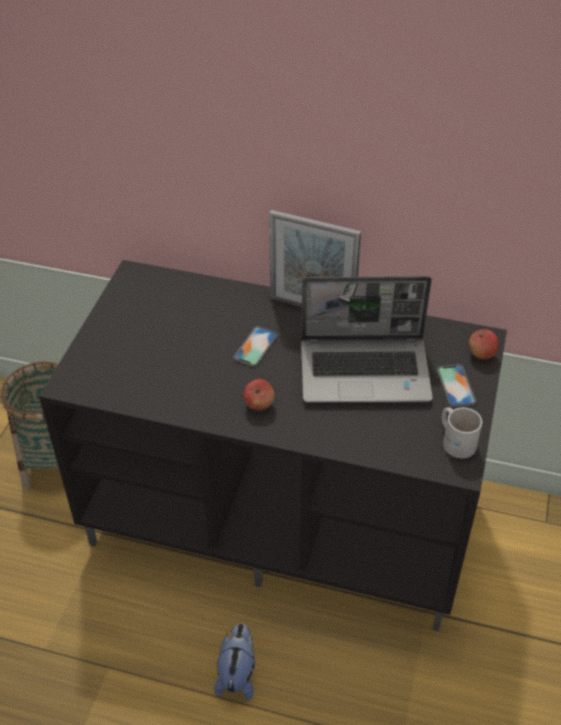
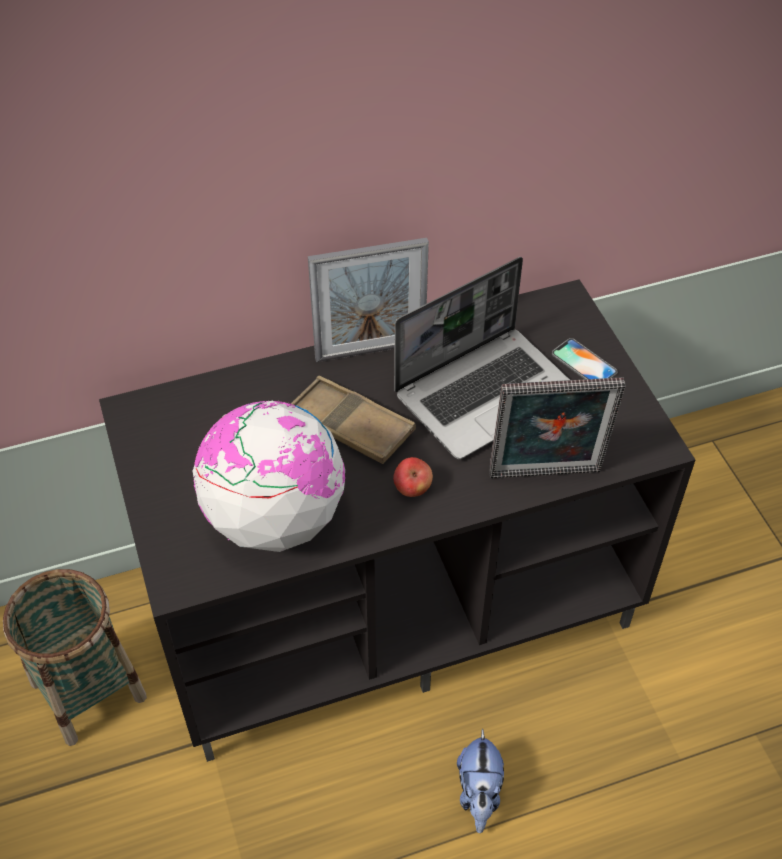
camera: 35 degrees left, 5 degrees up
plush toy [214,623,255,701] -> plush toy turned 150 degrees counterclockwise [457,729,504,833]
phone [233,326,278,367] -> brown tray [291,376,416,464]
white mug [442,407,482,458] -> none
apple [469,329,499,359] -> none
none -> globe [193,401,345,552]
none -> picture frame [489,378,625,478]

